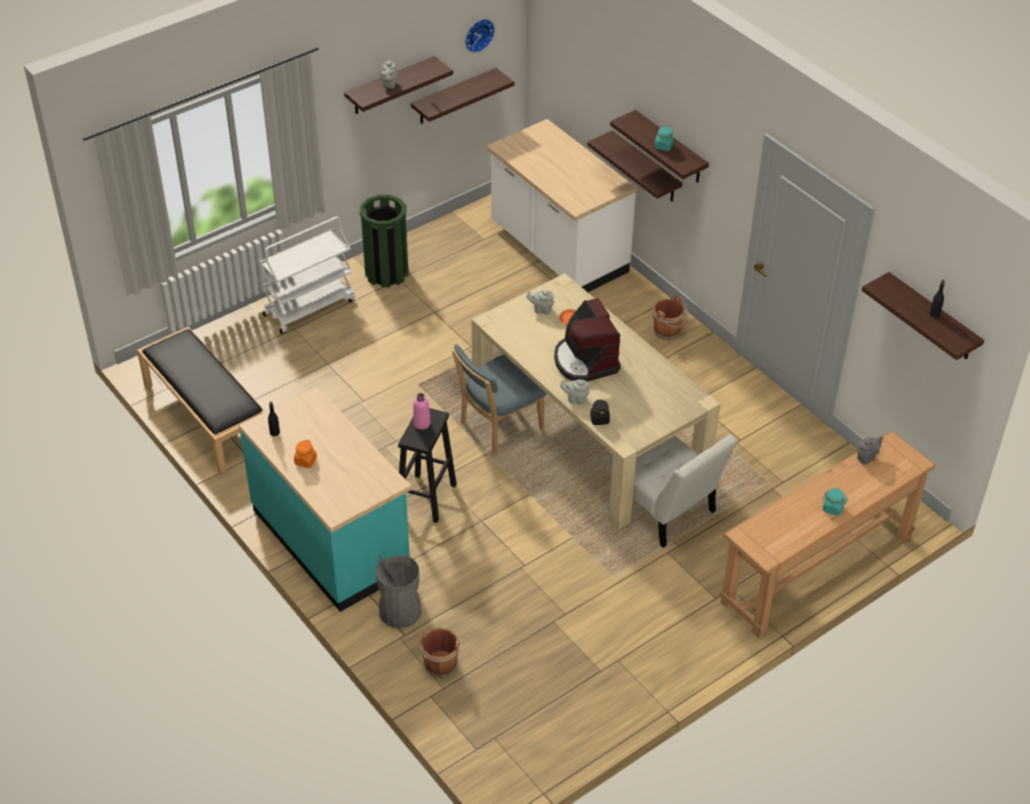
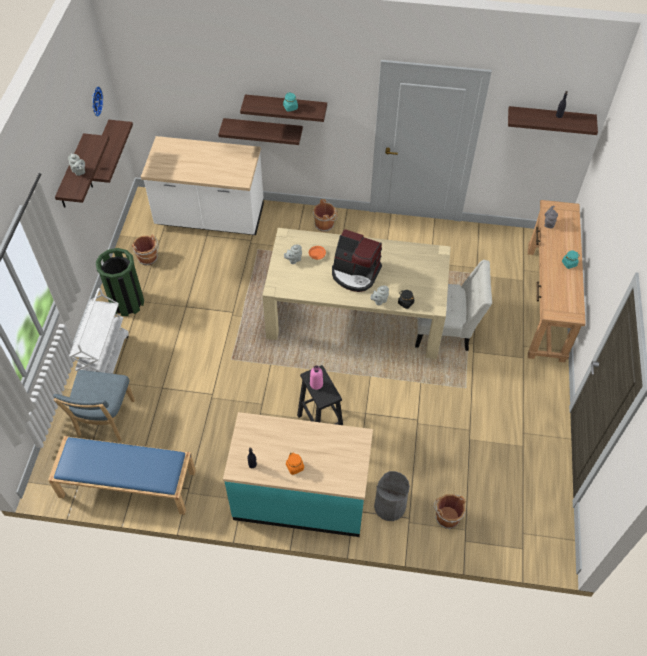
camera: 45 degrees left, 10 degrees up
black bench [137,327,266,475] -> blue bench [48,436,196,515]
blue chair [451,344,547,455] -> blue chair moved to [53,370,135,442]
none -> brown bucket [132,235,158,266]

